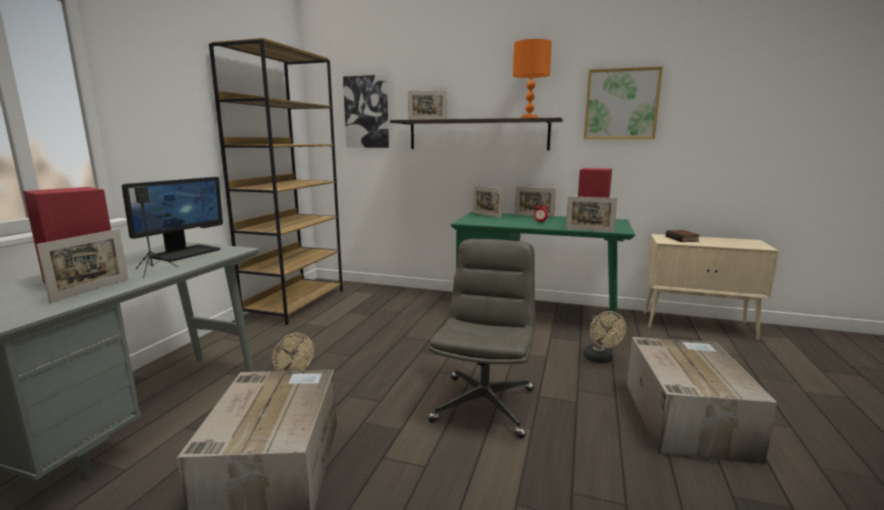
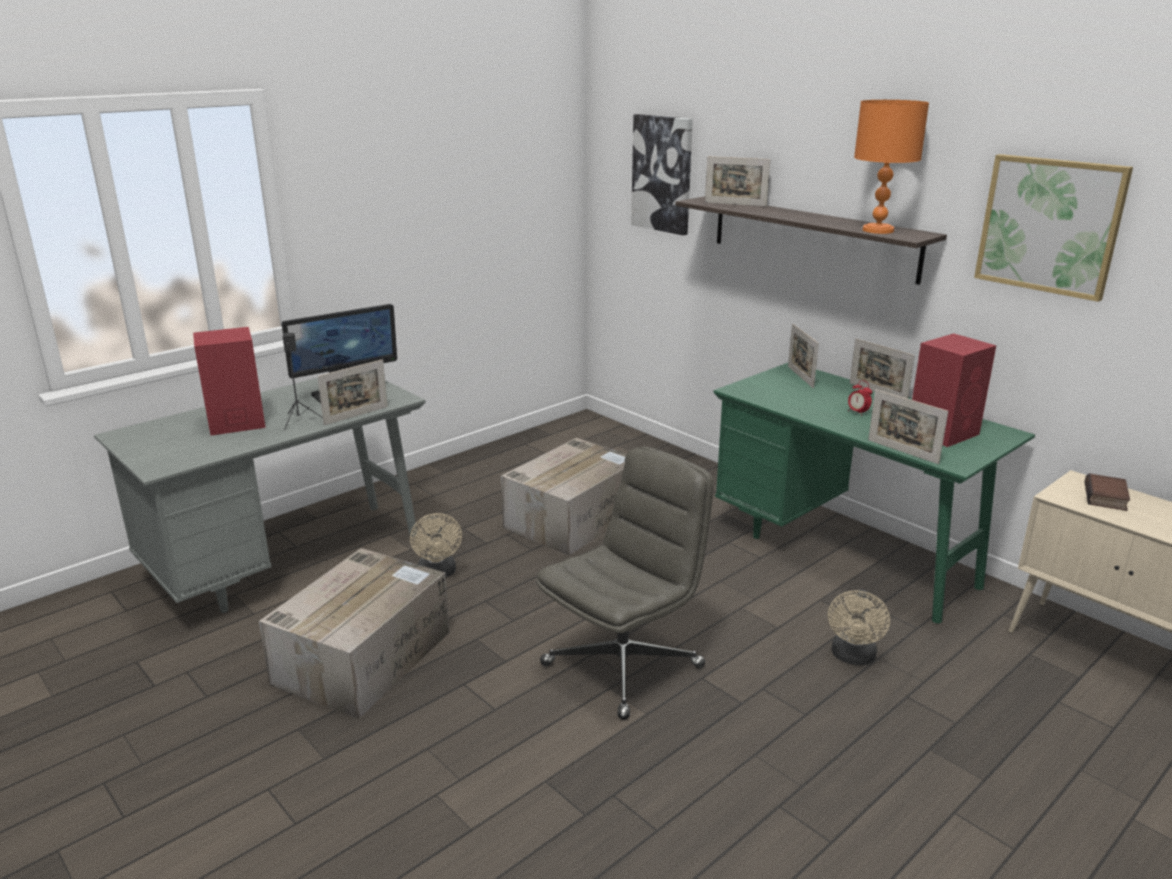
camera: 30 degrees right, 10 degrees up
picture frame [37,229,128,303] -> picture frame moved to [317,359,388,425]
brown bookcase [209,38,343,325] -> none
cardboard box [627,337,777,464] -> cardboard box moved to [501,438,627,556]

